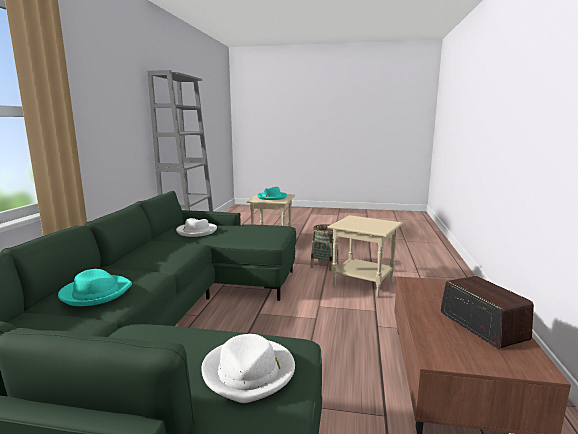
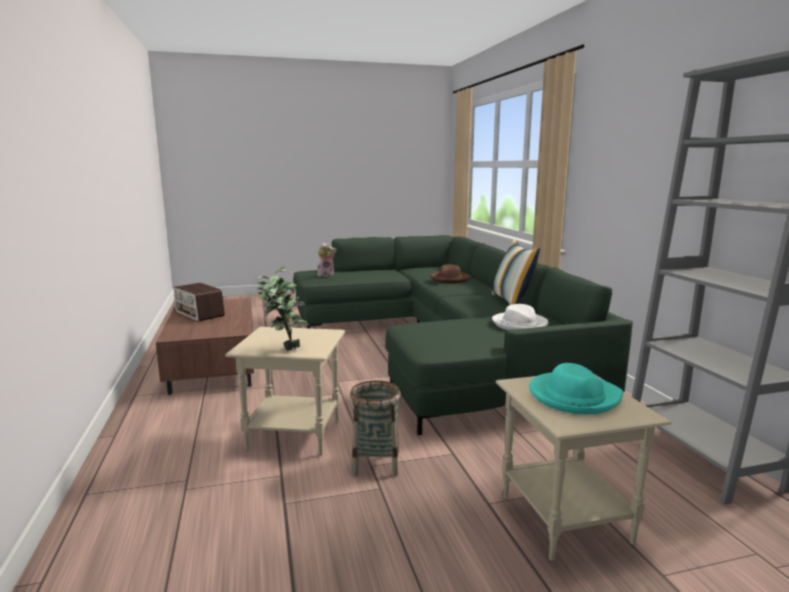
camera: 155 degrees right, 0 degrees up
turquoise hat [58,269,132,306] -> brown hat [430,264,471,283]
white hat [201,334,295,403] -> plush toy [317,243,336,277]
none -> potted plant [255,266,309,351]
none -> pillow [492,239,540,305]

